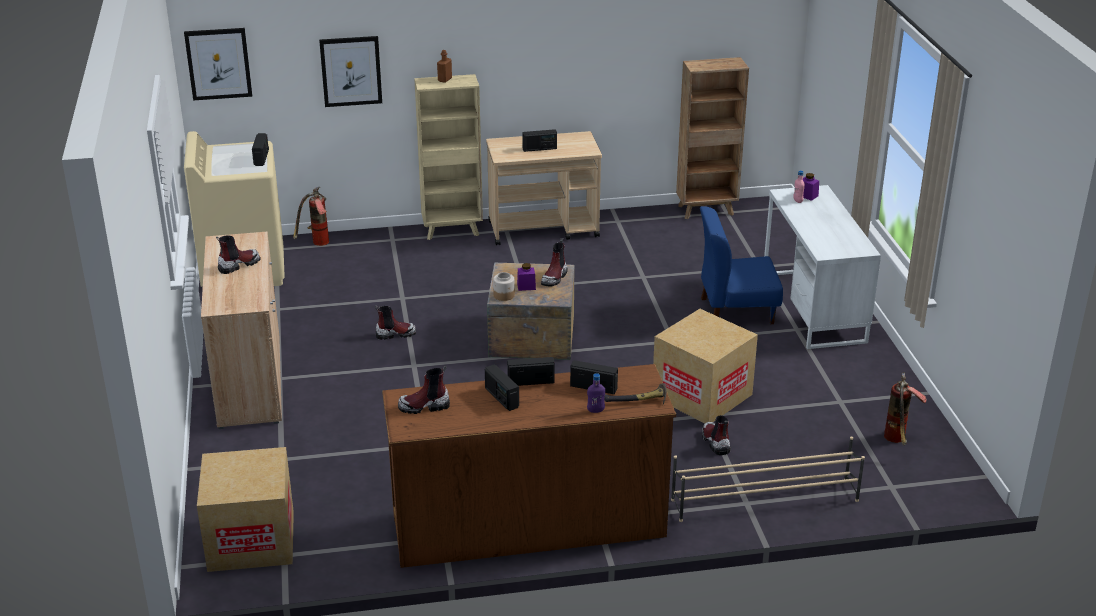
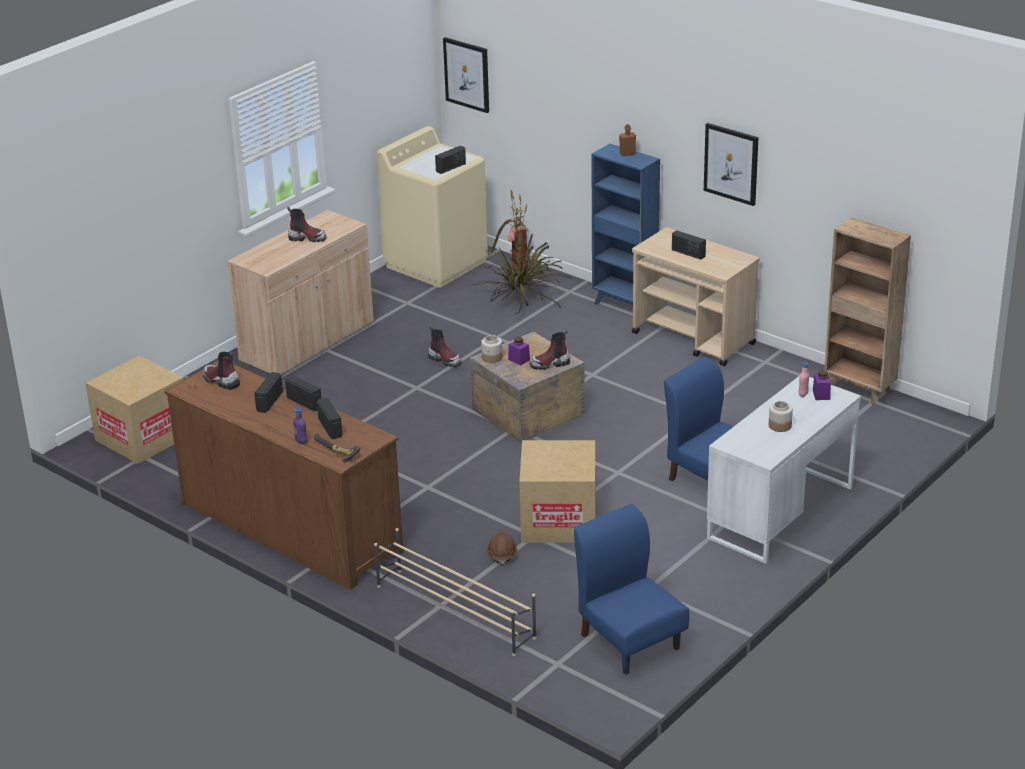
camera: 50 degrees right, 0 degrees up
picture [319,36,382,107] -> picture moved to [704,123,758,206]
beige bookcase [414,74,483,240] -> blue bookcase [591,144,660,305]
boot [702,415,731,455] -> brown hard hat [487,531,517,566]
fire extinguisher [884,372,927,445] -> blue chair [574,504,690,675]
none -> potted plant [466,190,572,314]
none -> jar [769,401,793,432]

